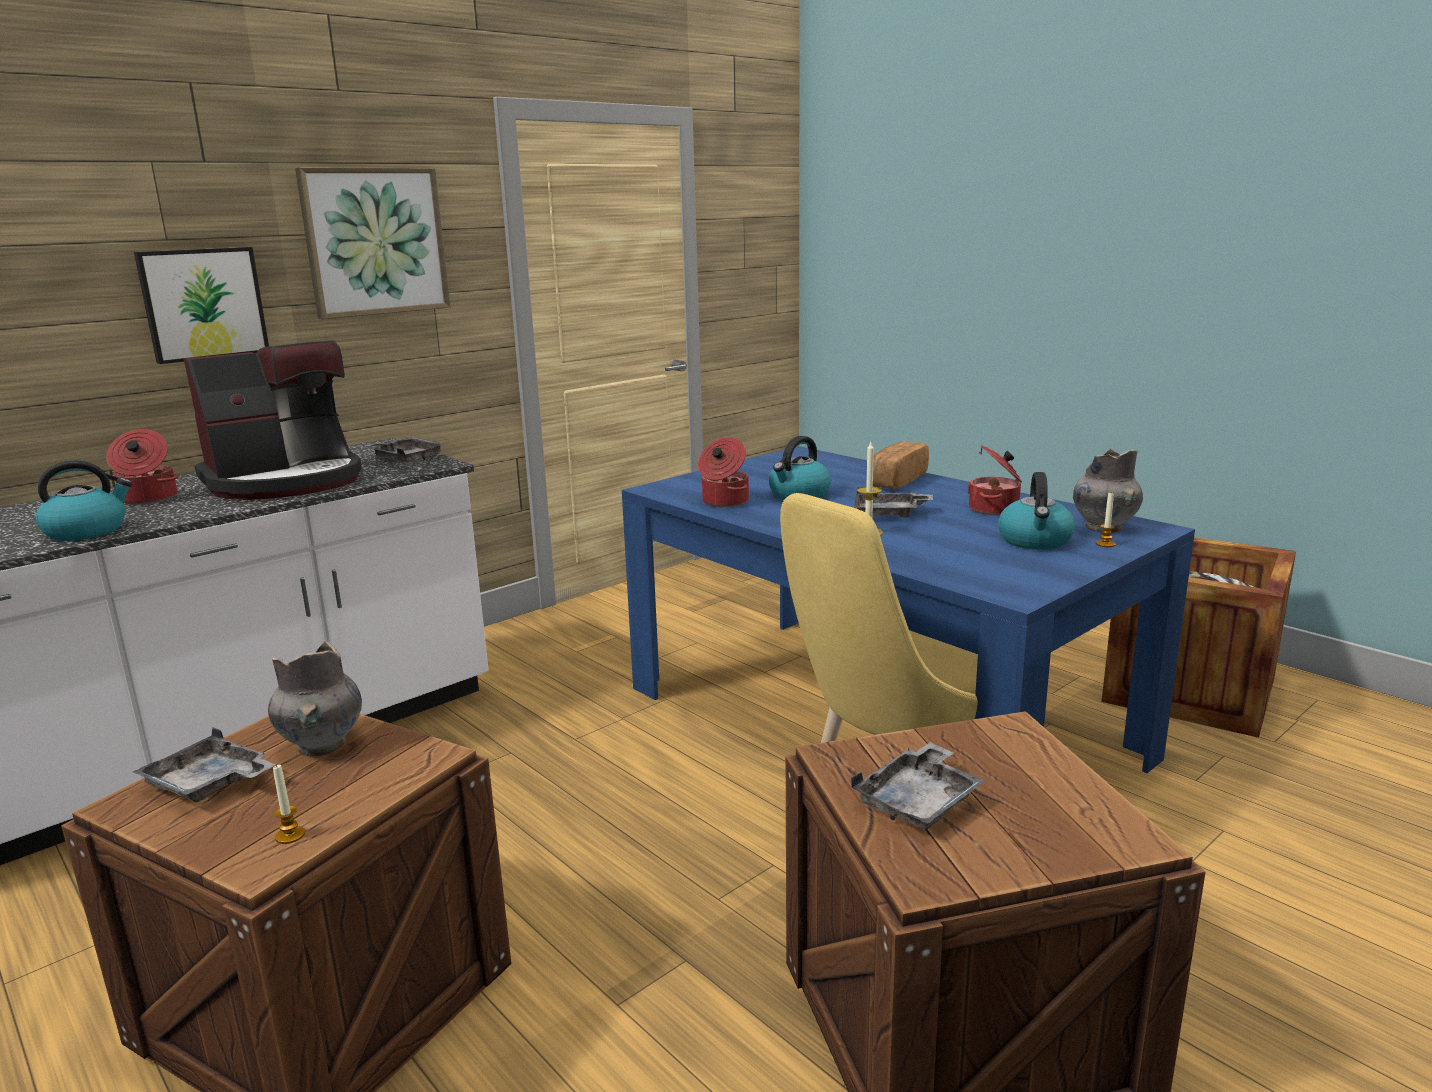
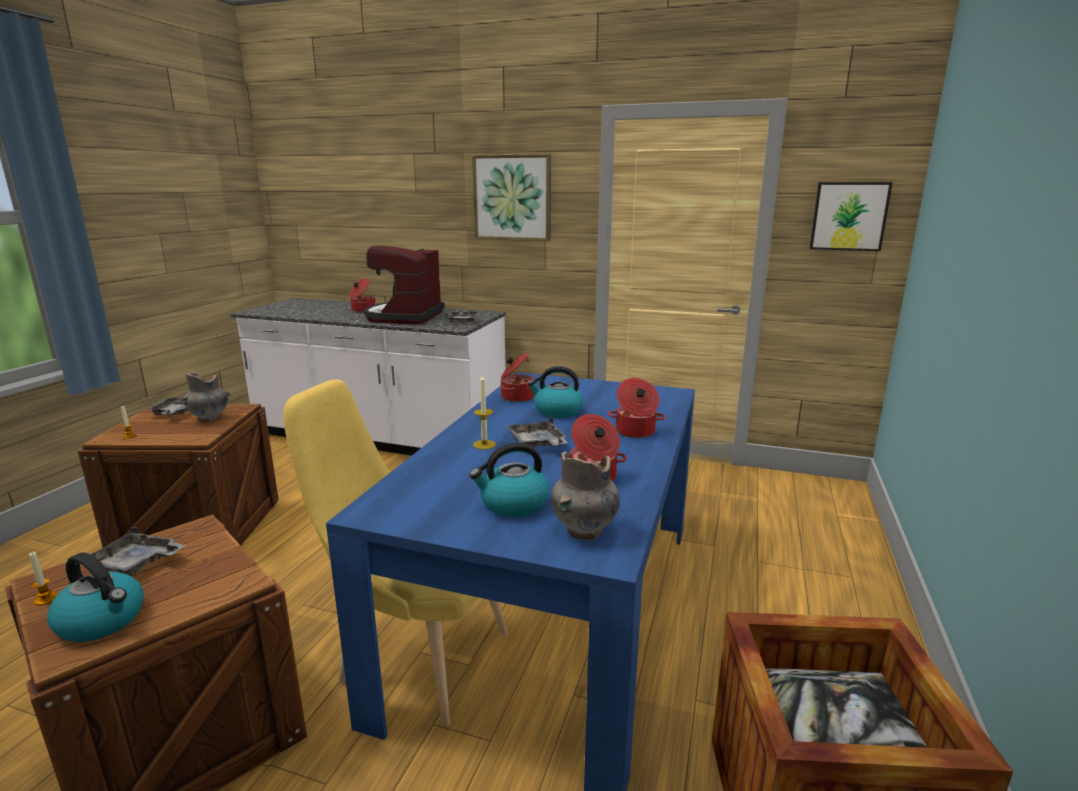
camera: 60 degrees right, 0 degrees up
kettle [36,460,132,541] -> kettle moved to [47,552,144,642]
picture [134,247,269,364] -> picture moved to [809,182,893,251]
coffee machine [184,340,362,500] -> coffee machine turned 75 degrees clockwise [364,245,445,324]
bread [873,441,929,489] -> cooking pot [608,378,665,438]
candle [1096,493,1116,547] -> candle moved to [29,552,57,606]

